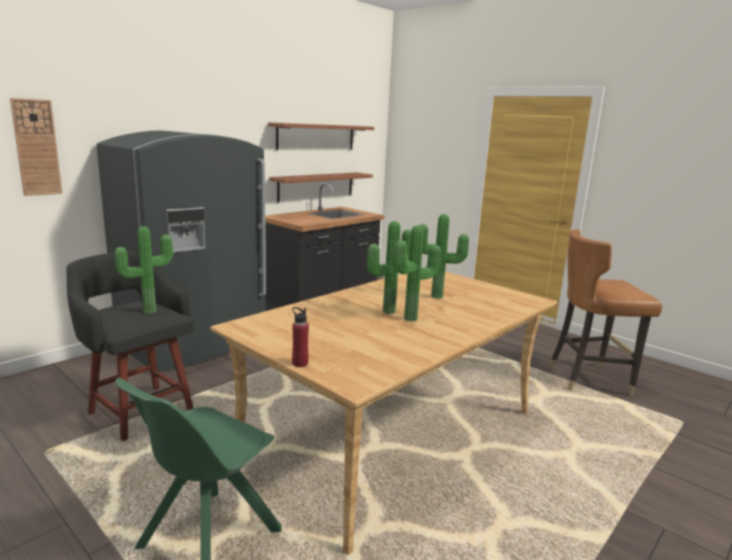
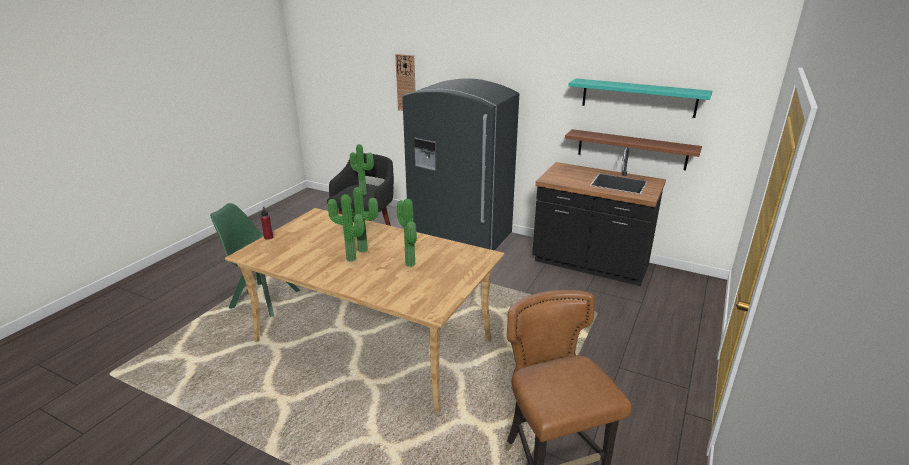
camera: 75 degrees right, 10 degrees up
brown shelf [268,122,374,150] -> turquoise shelf [569,78,712,118]

